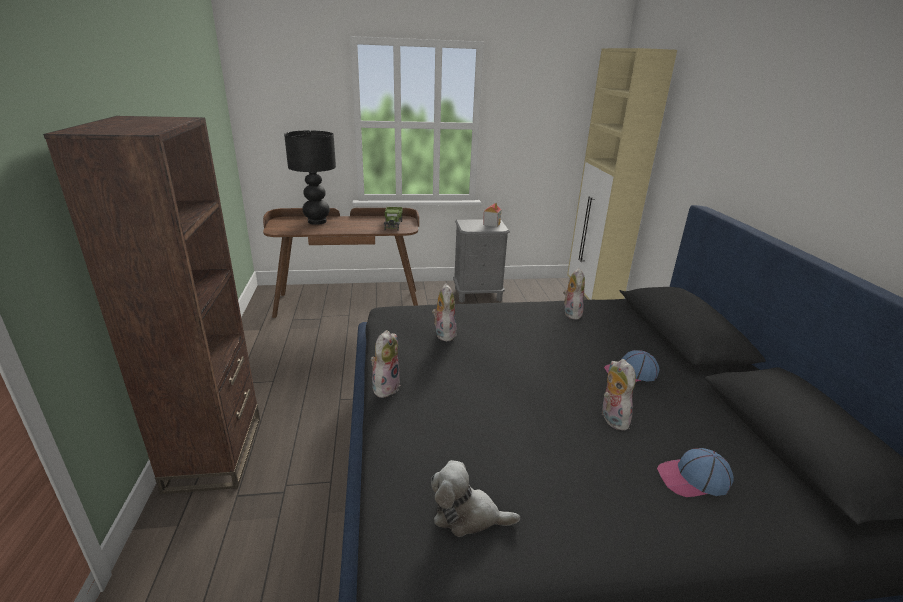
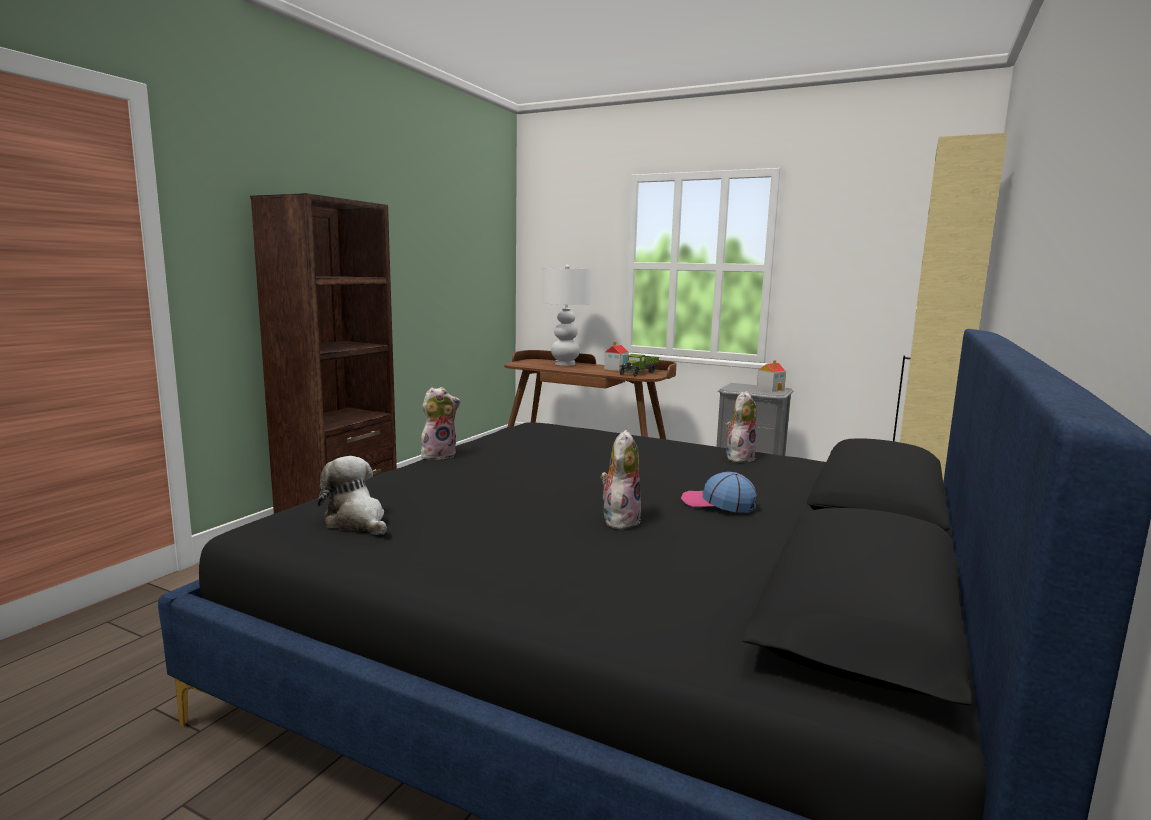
camera: 35 degrees right, 15 degrees down
black table lamp [284,130,336,225] -> white table lamp [542,265,592,366]
plush toy [432,283,457,341] -> none
cap [657,448,734,497] -> none
none -> toy house [604,341,629,371]

